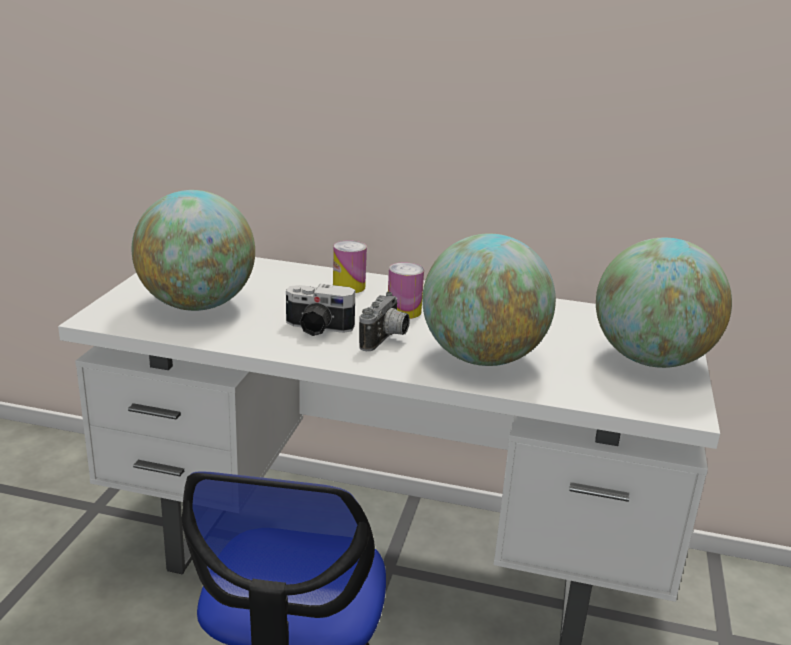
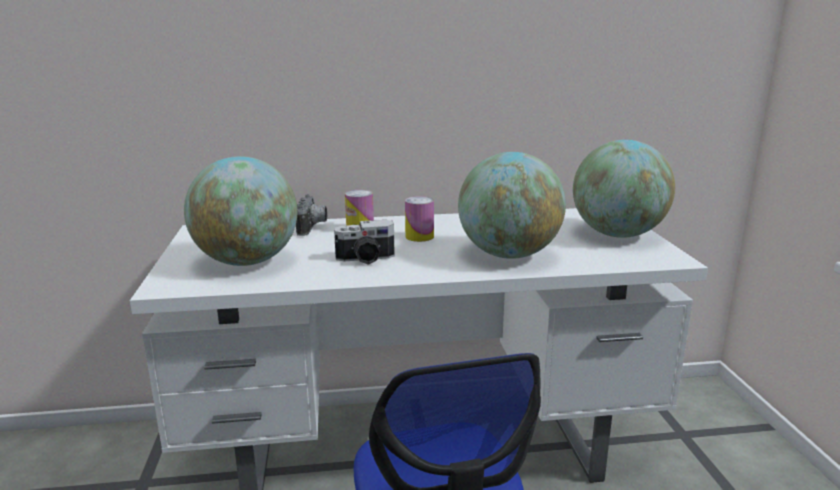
camera: 20 degrees left, 5 degrees down
camera [359,292,410,351] -> camera moved to [296,195,327,236]

